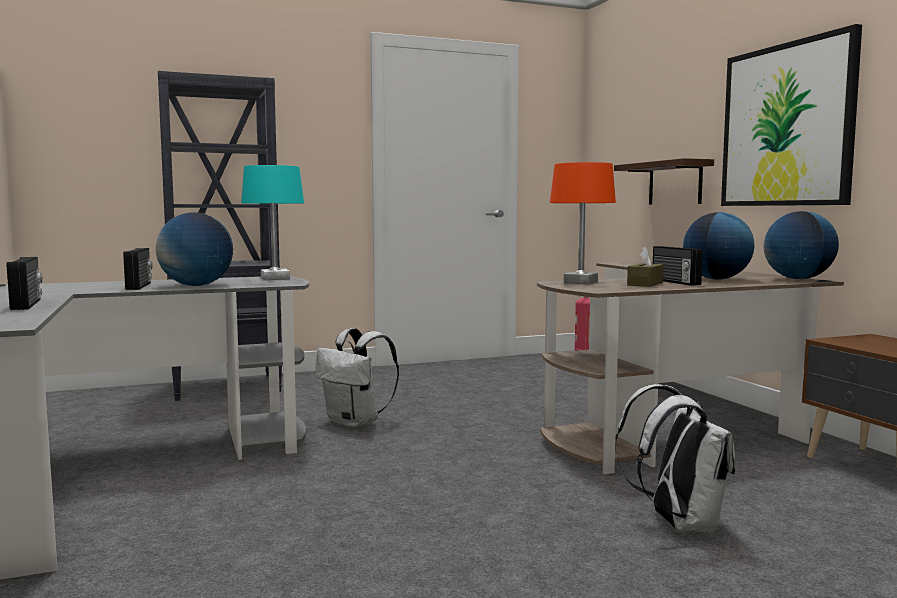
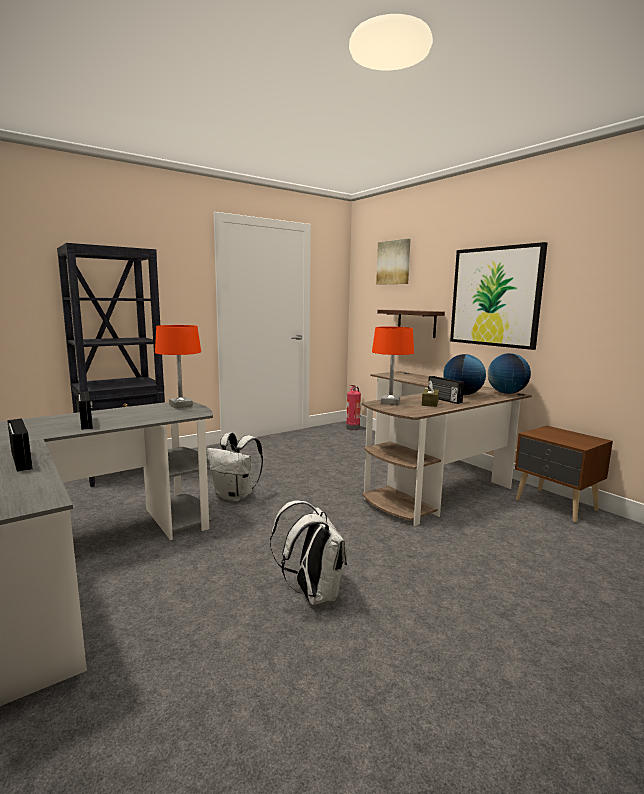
camera: 15 degrees left, 5 degrees up
globe [156,212,233,286] -> none
turquoise table lamp [241,165,304,280] -> orange table lamp [155,325,201,409]
white backpack [615,384,735,533] -> white backpack moved to [270,500,347,605]
none -> picture [376,239,411,285]

